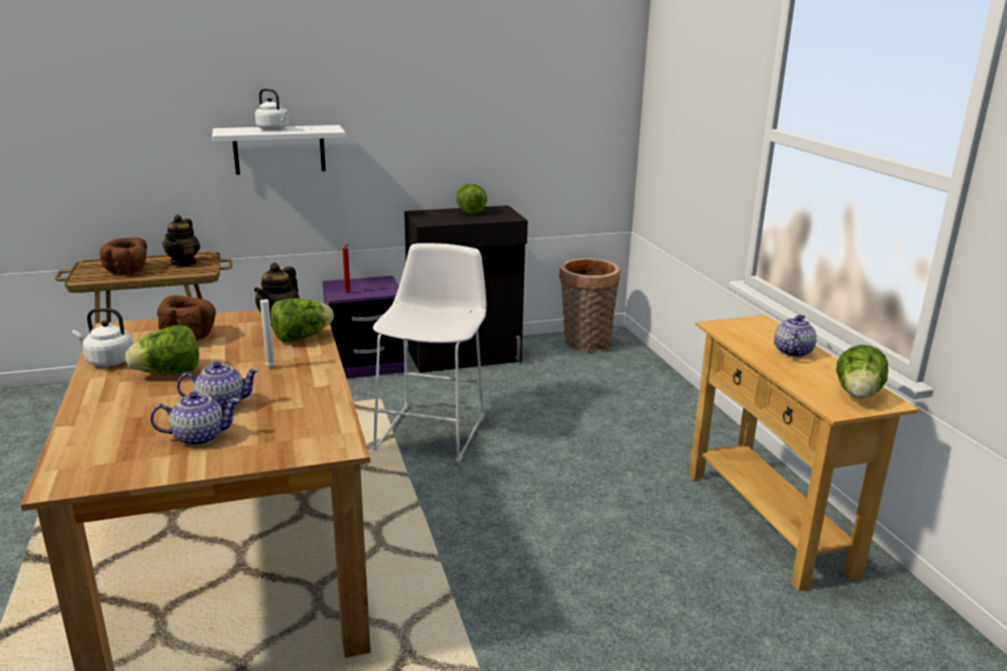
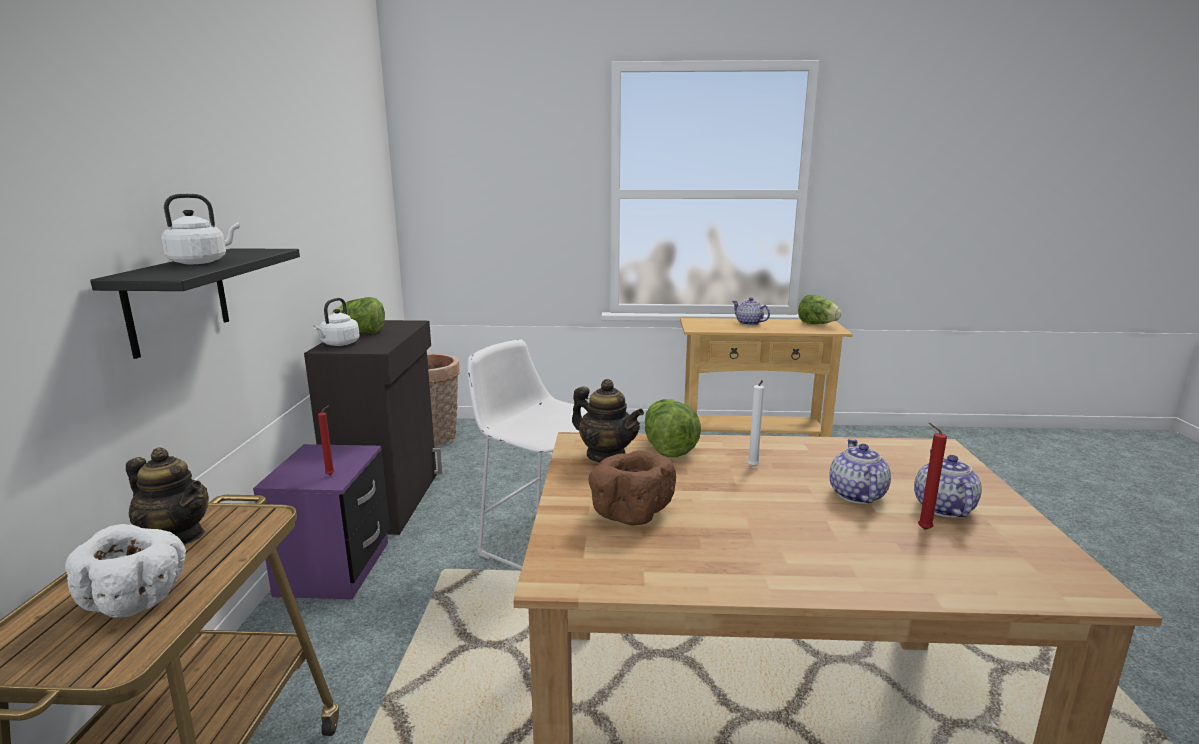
camera: 70 degrees left, 5 degrees down
white kettle [72,308,133,366] -> white kettle moved to [313,298,360,346]
brown bowl [100,237,147,274] -> white bowl [65,524,186,618]
lettuce [125,325,199,374] -> none
white shelf [212,125,346,175] -> black shelf [90,248,300,359]
none -> red candle [918,423,947,530]

